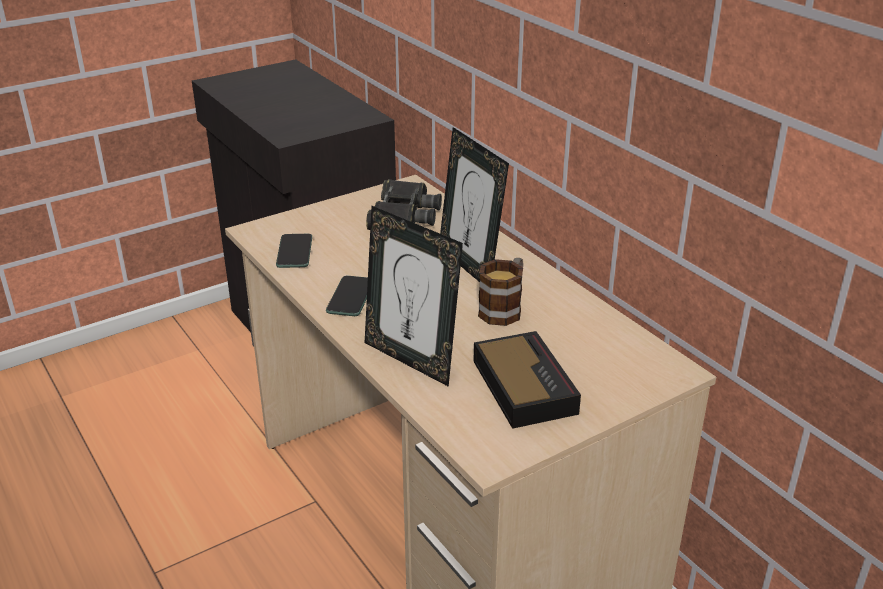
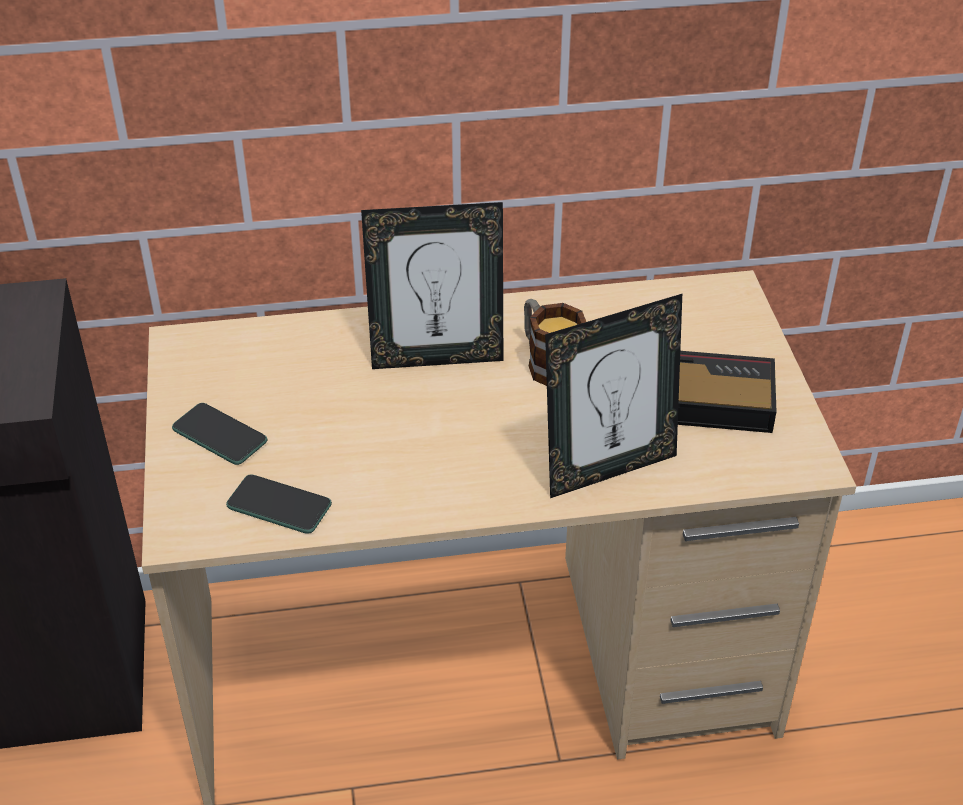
camera: 65 degrees left, 10 degrees up
phone [326,276,368,316] -> phone moved to [172,403,267,465]
black binoculars [366,179,442,230] -> none

